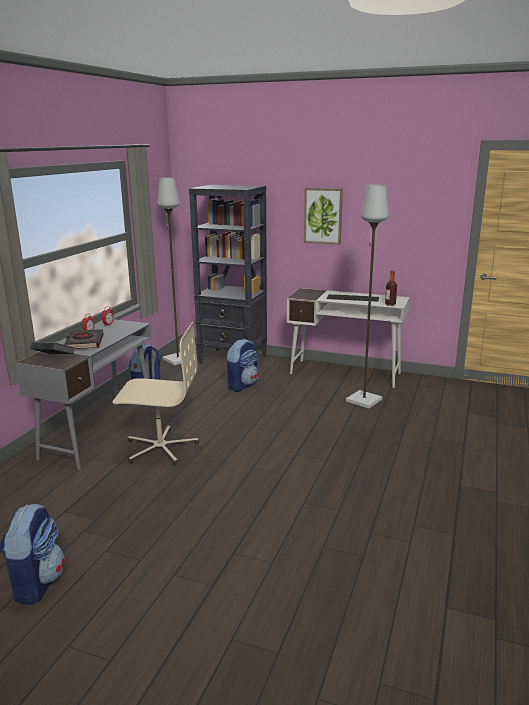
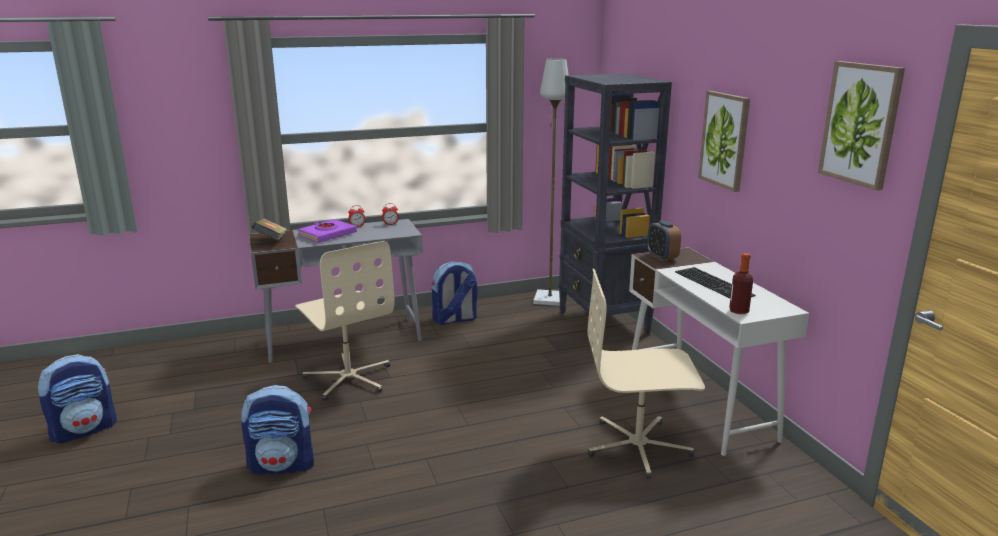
camera: 50 degrees right, 0 degrees up
black book [64,329,103,349] -> purple book [297,219,357,243]
backpack [226,339,258,391] -> backpack moved to [241,385,314,474]
grey floor lamp [346,184,389,408] -> beige office chair [588,269,705,479]
none -> alarm clock [647,220,681,261]
none -> picture [818,61,905,191]

